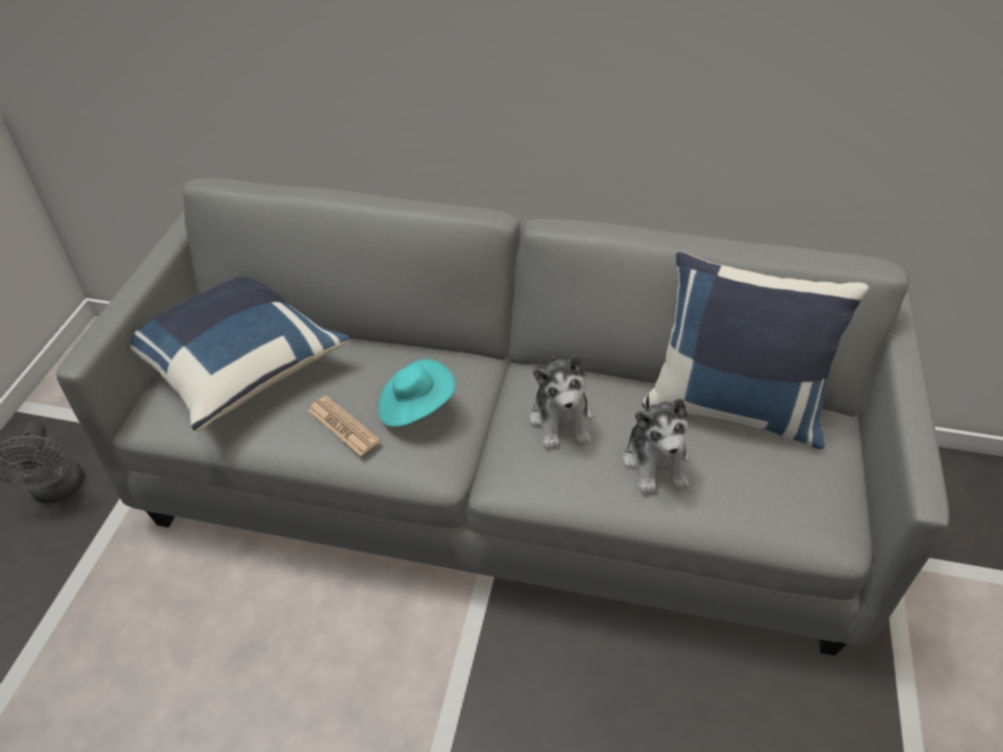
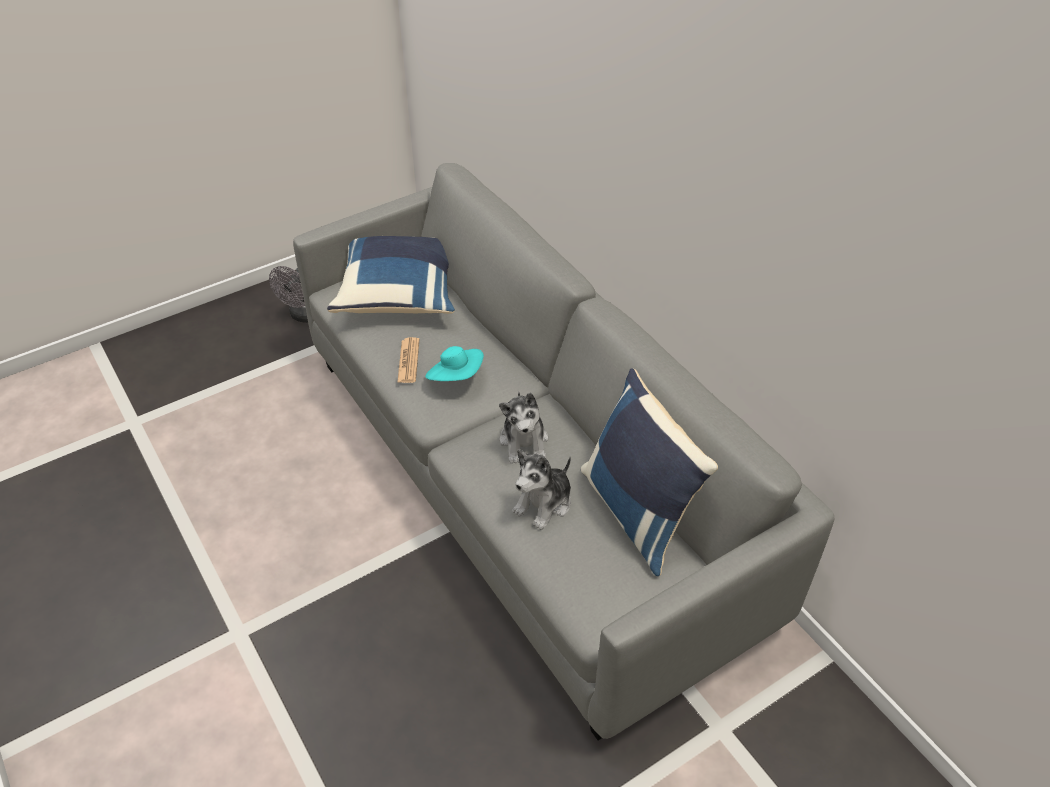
camera: 45 degrees right, 0 degrees up
plush toy [530,355,592,449] -> plush toy turned 45 degrees counterclockwise [499,392,549,464]

